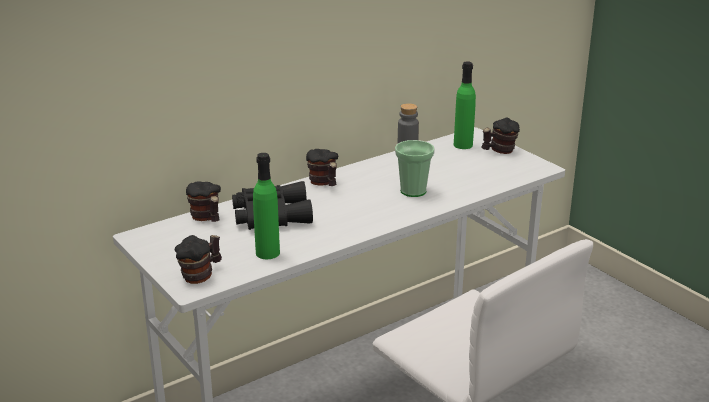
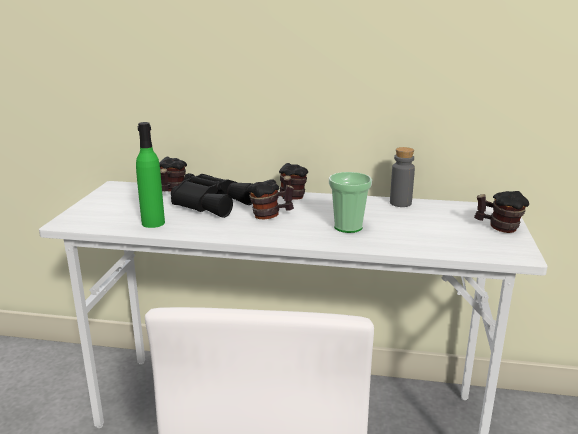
camera: 45 degrees right, 5 degrees down
mug [175,235,222,284] -> mug moved to [247,179,294,219]
green bottle [454,61,476,149] -> none

